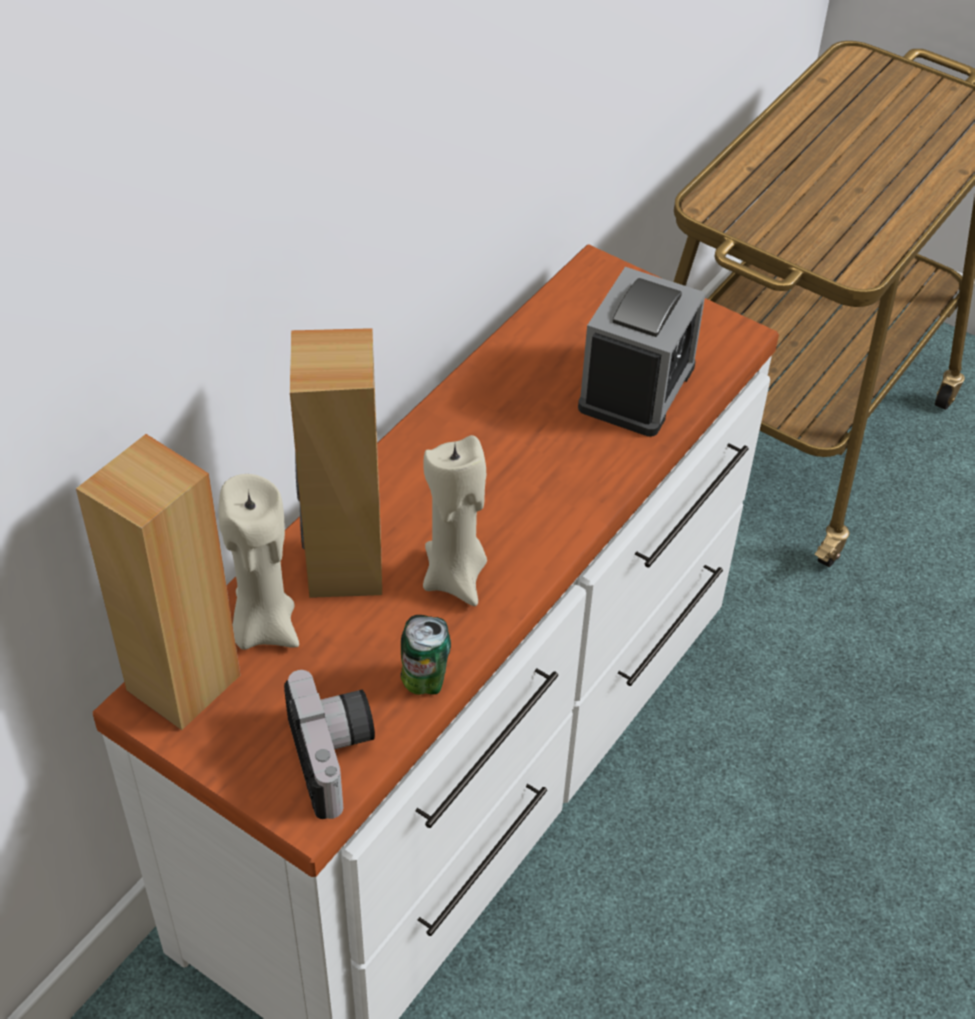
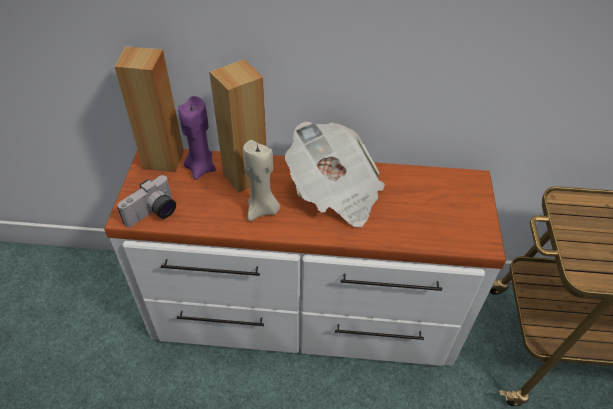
camera: 60 degrees right, 0 degrees up
beige candle [219,474,299,650] -> purple candle [178,96,216,180]
can [400,615,451,695] -> none
alarm clock [578,267,706,437] -> none
none -> newspaper [285,121,385,228]

